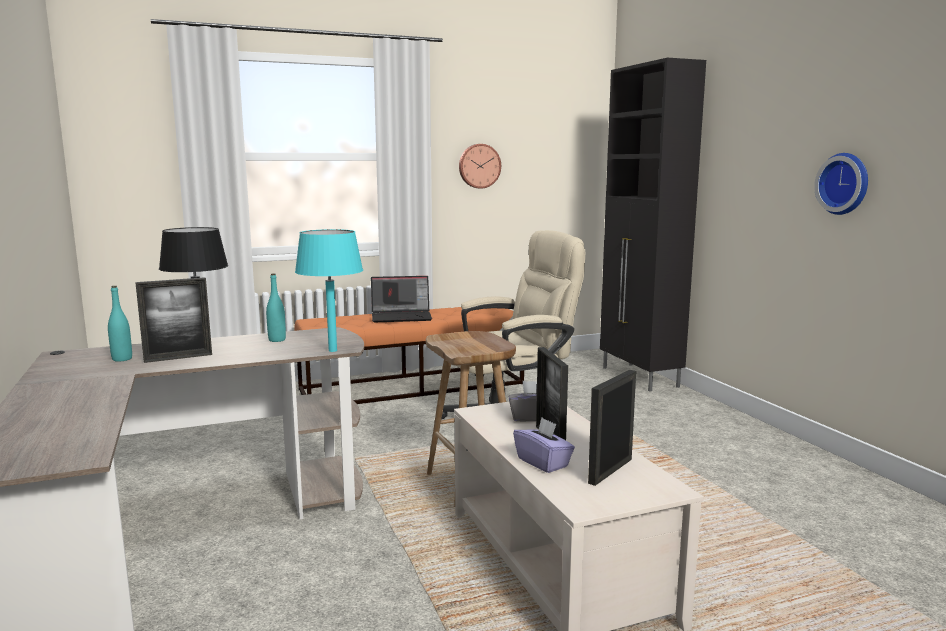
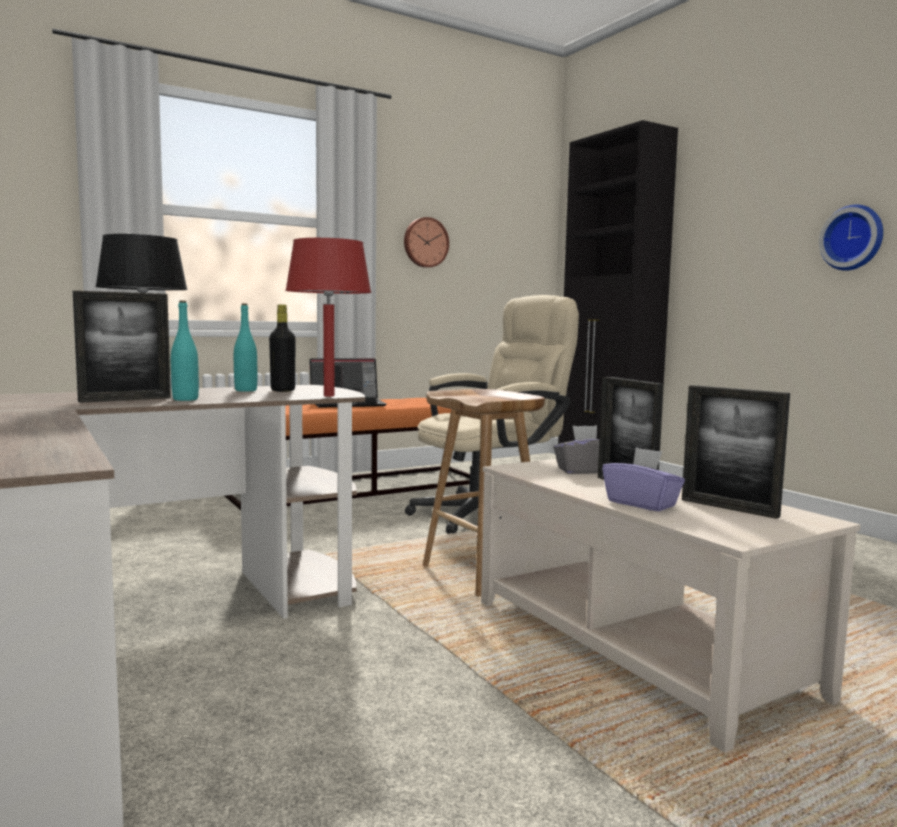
camera: 10 degrees left, 5 degrees down
turquoise bottle [108,286,132,362] -> turquoise bottle moved to [171,301,199,401]
turquoise table lamp [295,229,363,352] -> red table lamp [285,238,371,397]
picture frame [588,370,636,486] -> picture frame turned 75 degrees counterclockwise [682,385,790,519]
none -> black bottle [269,304,295,392]

